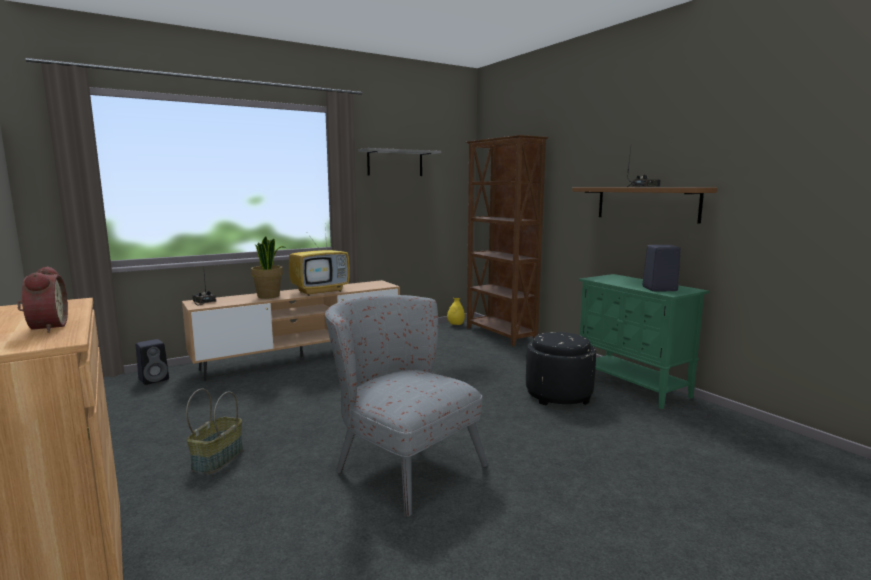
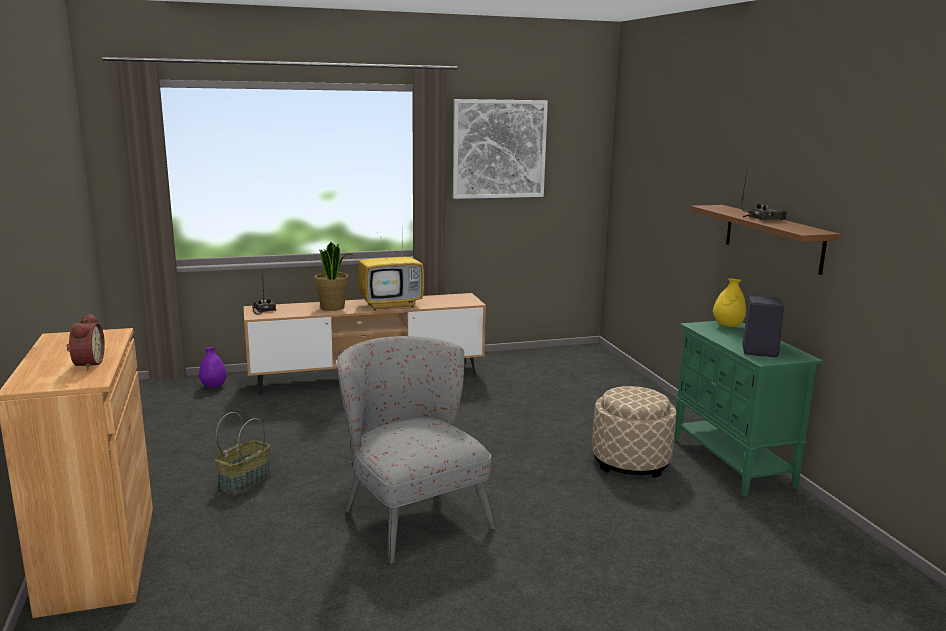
camera: 15 degrees right, 5 degrees up
black speaker [136,339,169,385] -> purple vase [199,347,226,387]
grey shelf [358,148,441,176] -> picture [453,99,548,199]
yellow vase [447,298,465,325] -> yellow vase moved to [713,278,746,327]
brown bookcase [466,135,548,346] -> none
black ottoman [526,332,596,406] -> beige ottoman [592,386,676,478]

